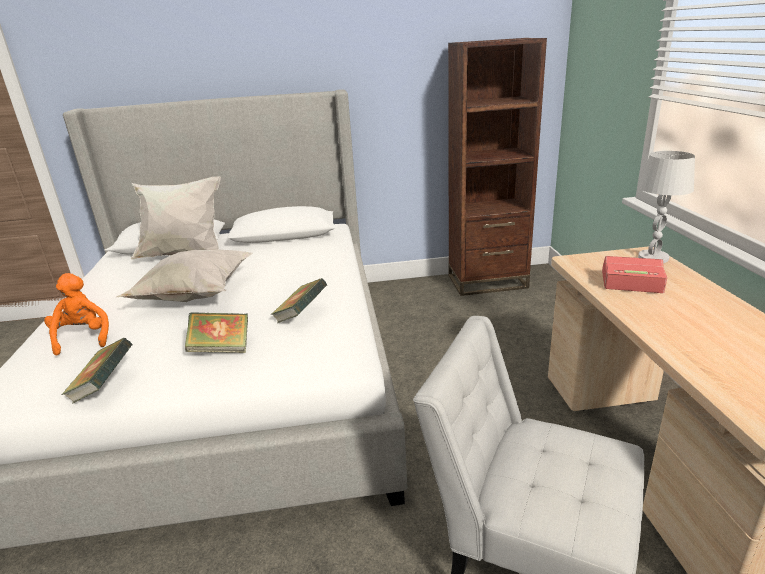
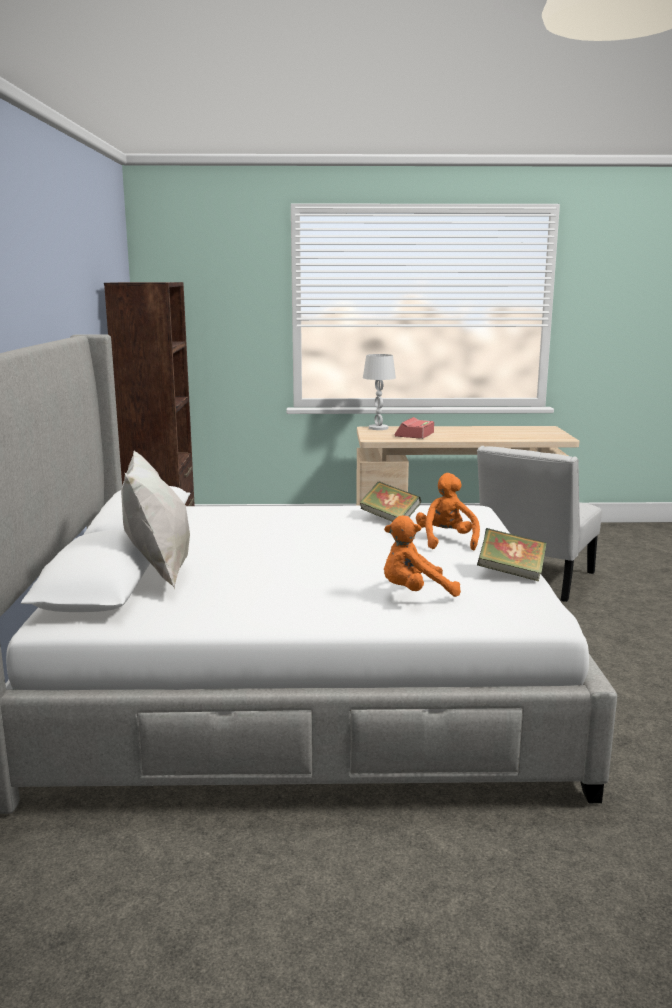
camera: 85 degrees left, 10 degrees down
white pillow [116,249,253,302] -> none
book [185,312,248,353] -> orange plush toy [416,473,480,550]

